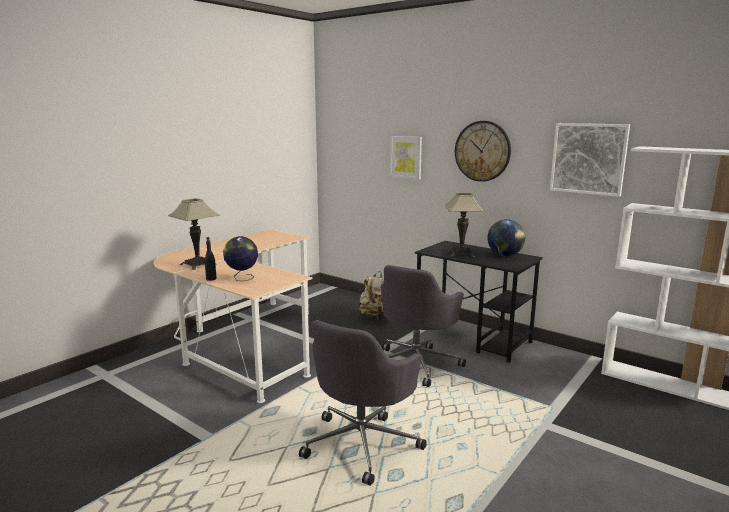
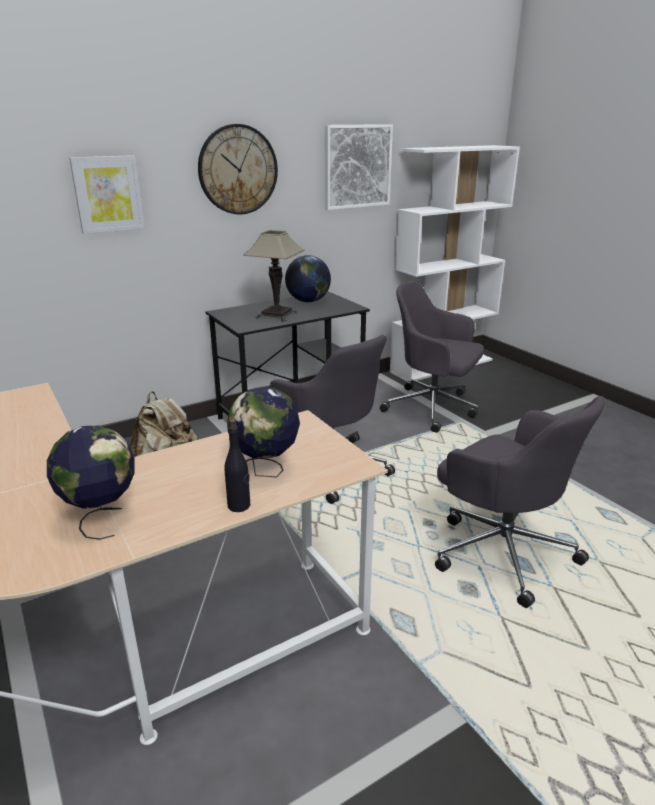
camera: 70 degrees left, 10 degrees up
table lamp [168,198,219,270] -> globe [47,426,135,540]
none -> grey office chair [380,281,484,433]

